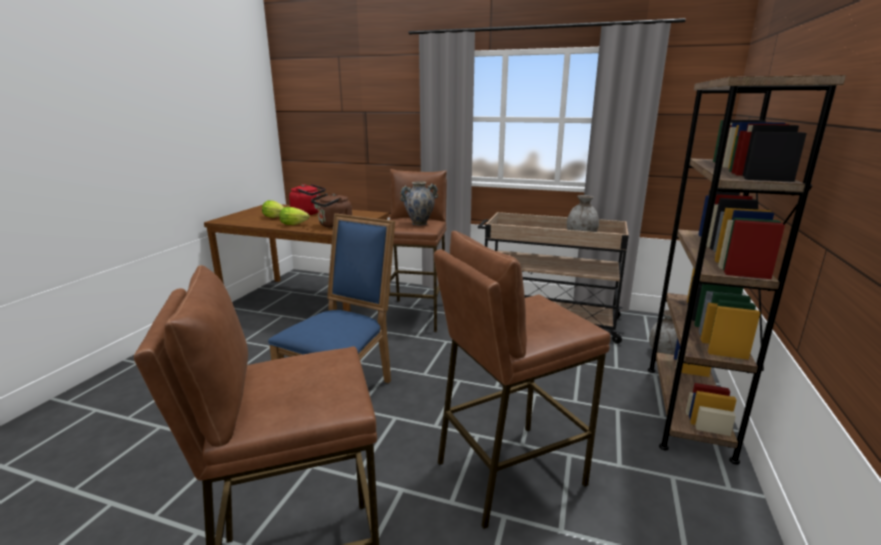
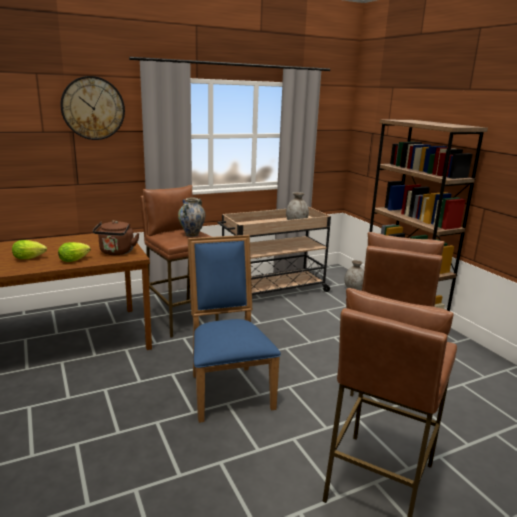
camera: 45 degrees left, 0 degrees up
red kettle [289,184,326,215] -> none
none -> wall clock [60,76,125,140]

